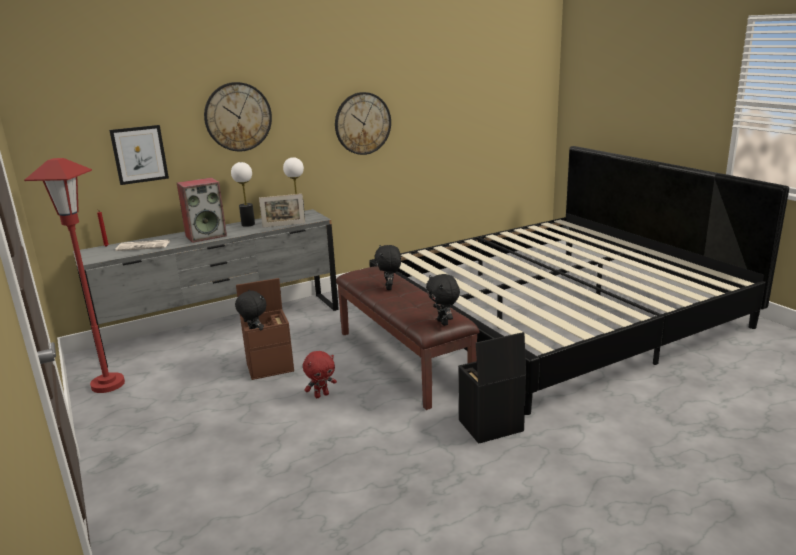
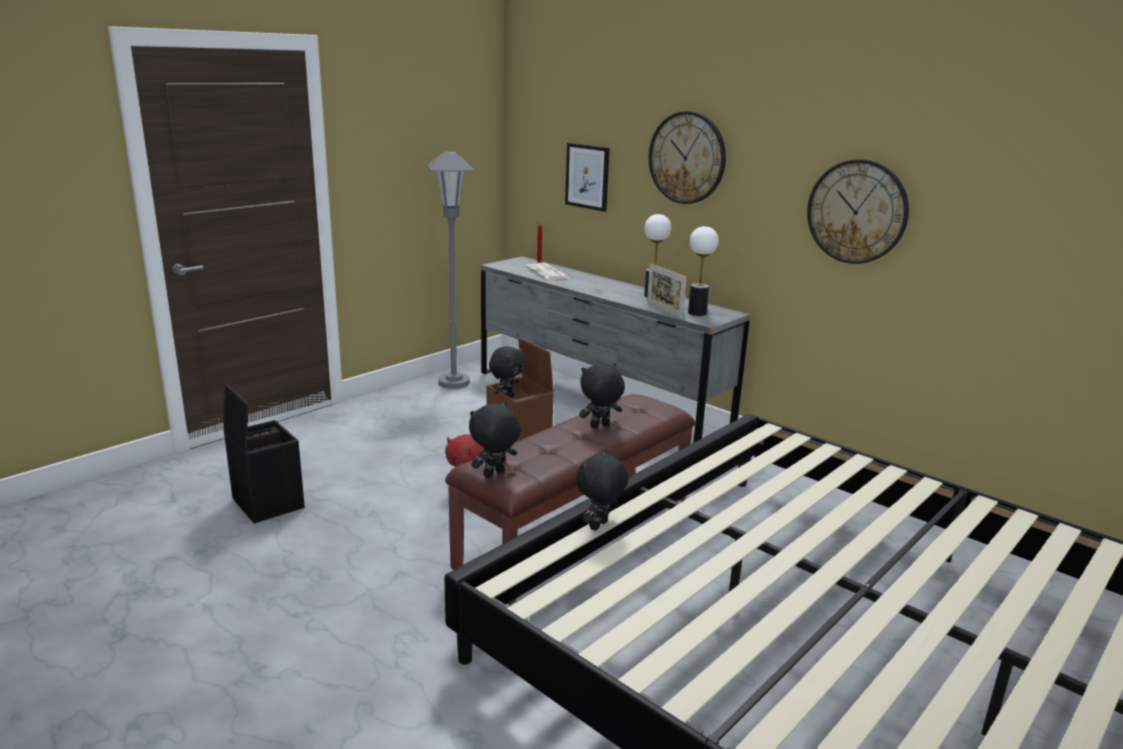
camera: 70 degrees right, 0 degrees up
red floor lamp [24,158,125,393] -> grey floor lamp [427,152,475,389]
speaker [177,177,227,243] -> none
black storage box [458,332,526,444] -> black storage box moved to [224,384,305,523]
none -> black plush toy [576,450,629,531]

